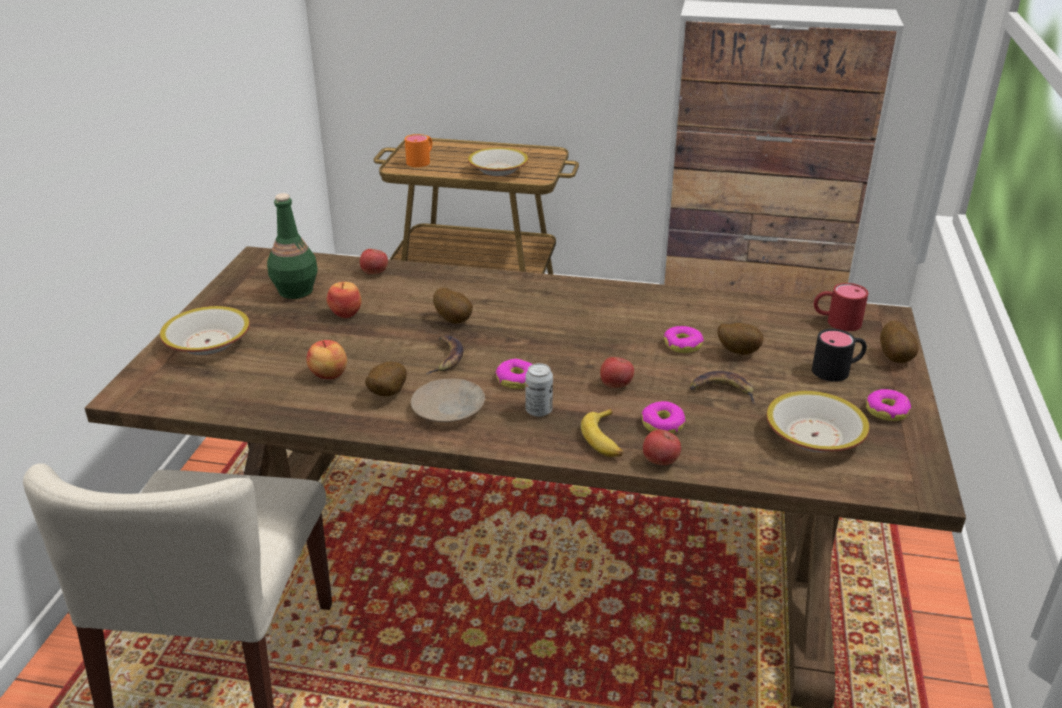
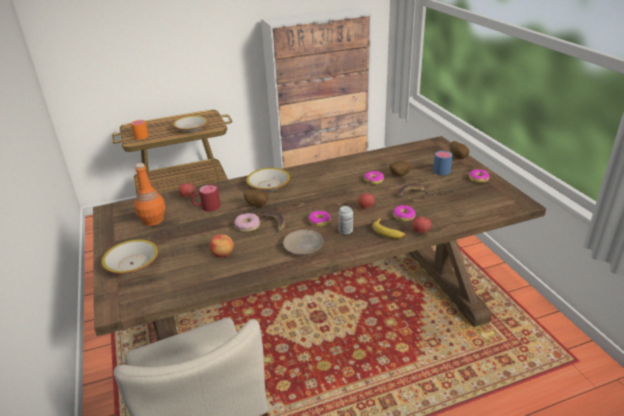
camera: 30 degrees left, 0 degrees up
green bottle [267,193,318,299] -> orange bottle [134,163,166,226]
apple [327,282,361,318] -> none
potato [365,362,407,396] -> none
bowl [766,391,869,453] -> bowl moved to [246,168,290,192]
black mug [812,329,867,382] -> blue mug [433,151,453,175]
red mug [814,283,868,331] -> red mug moved to [191,184,221,211]
none -> donut [234,213,260,232]

